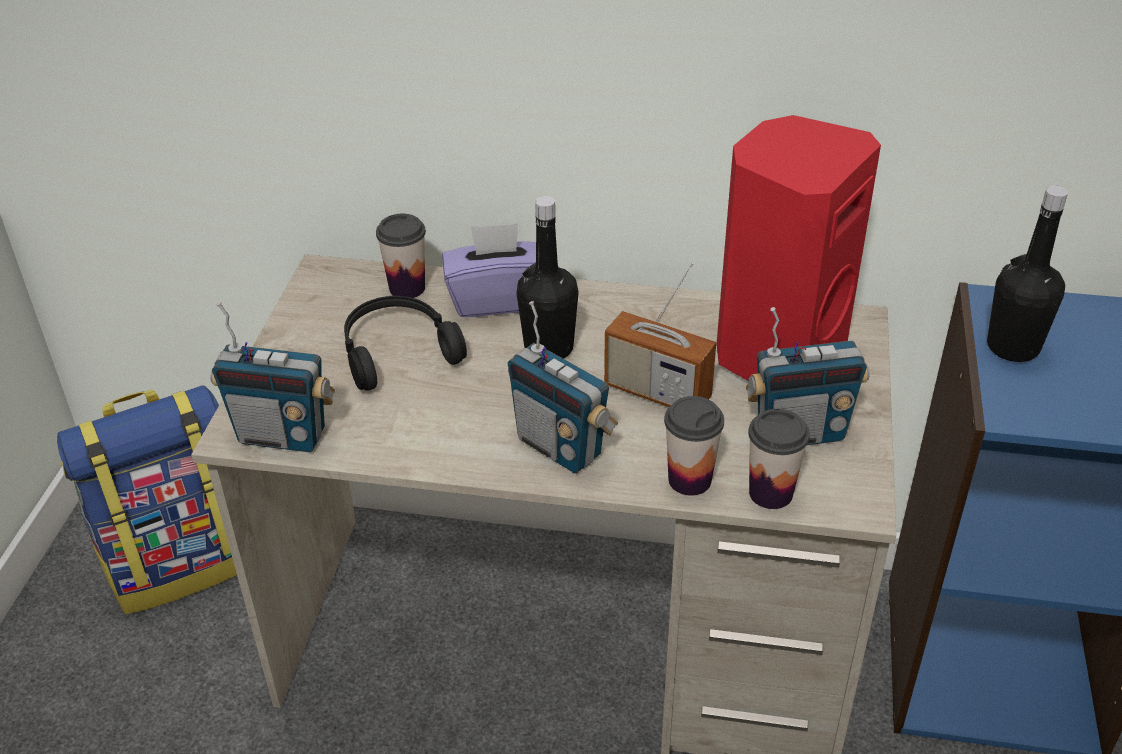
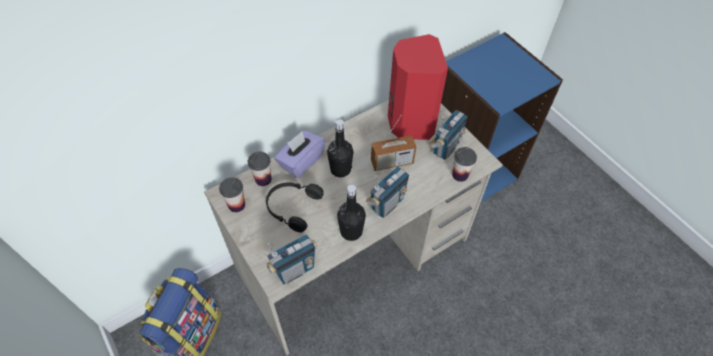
camera: 45 degrees left, 15 degrees up
radio [508,301,618,473] -> radio turned 45 degrees counterclockwise [366,166,409,218]
cup [664,396,724,496] -> cup moved to [219,177,245,212]
black bottle [987,185,1068,362] -> black bottle moved to [337,185,366,241]

